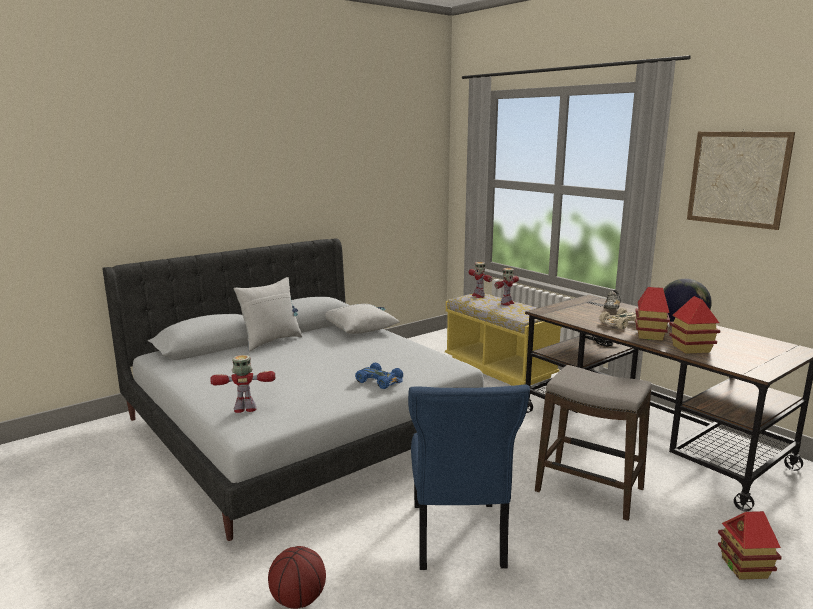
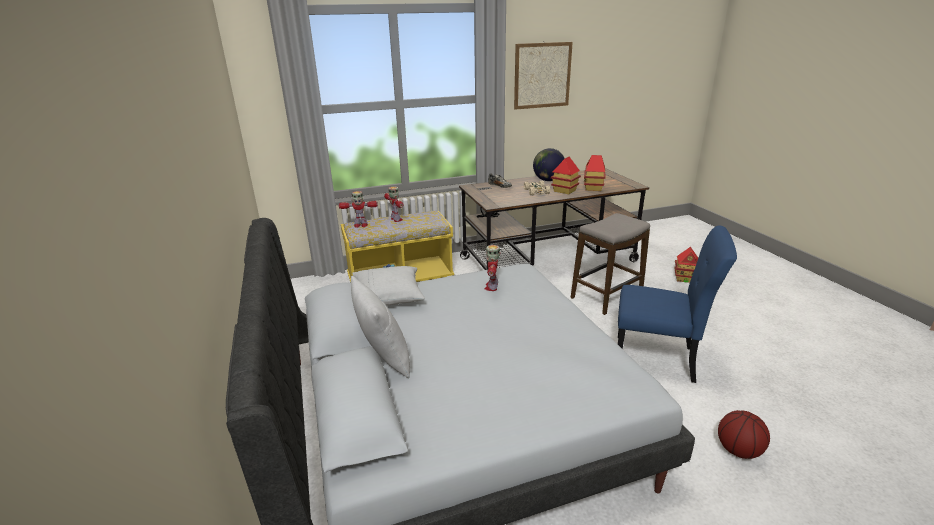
camera: 70 degrees left, 10 degrees up
toy robot [210,355,275,413] -> toy robot moved to [485,245,500,291]
blue toy car [355,363,403,389] -> none

